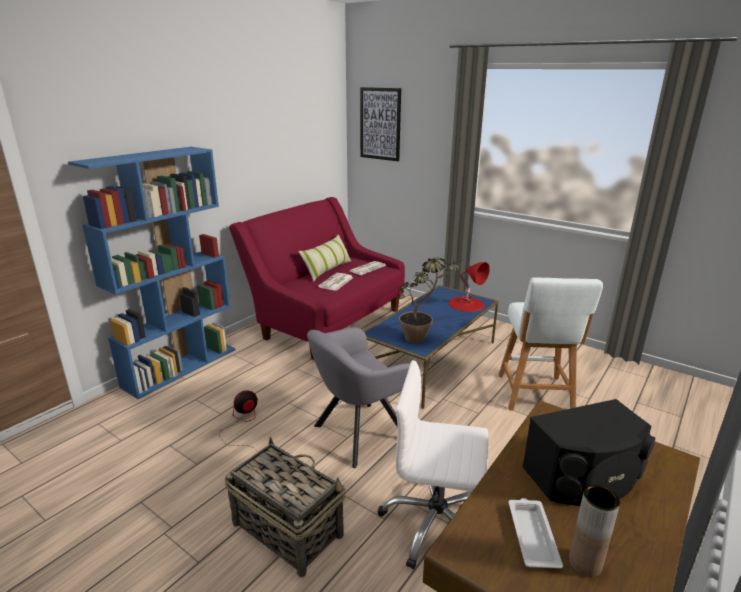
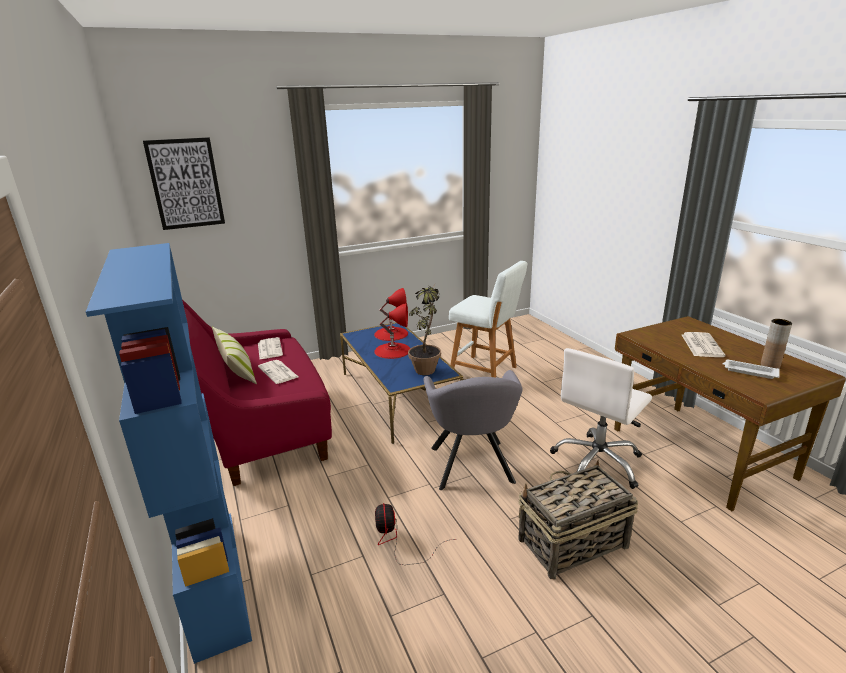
camera: 60 degrees left, 0 degrees up
black speaker [522,399,655,506] -> newspaper [682,332,726,357]
none -> red table lamp [374,303,410,359]

